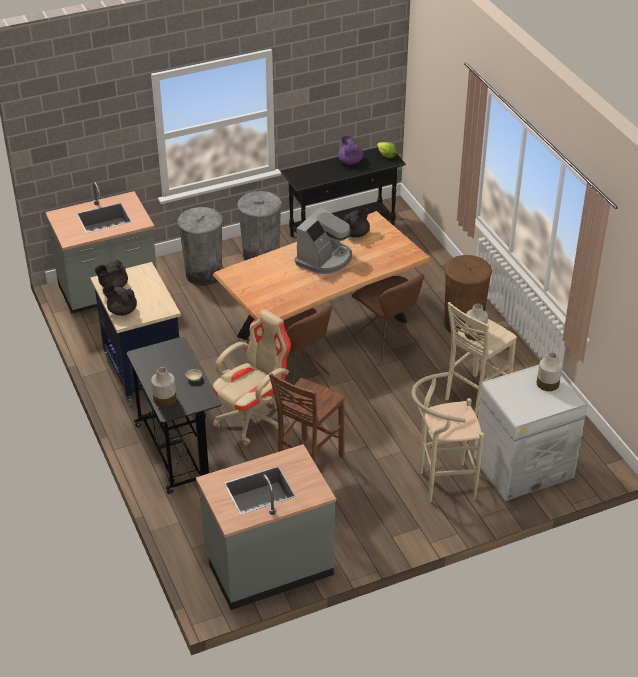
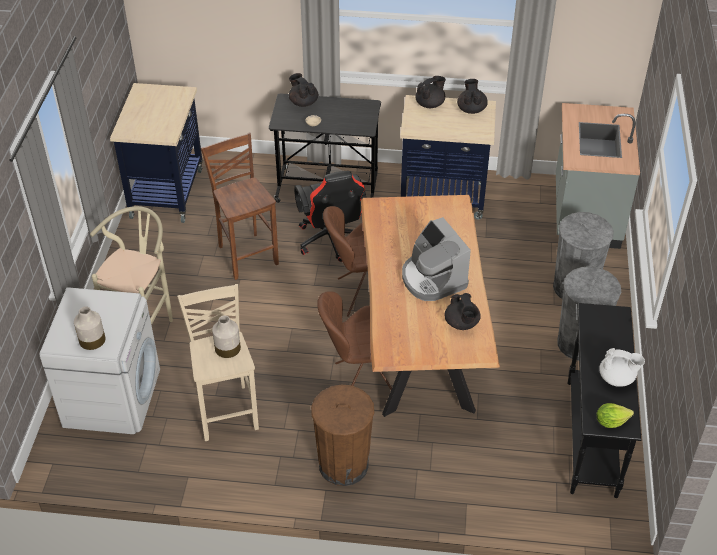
camera: 120 degrees right, 5 degrees up
beige vase [151,367,176,407] -> black teapot [289,73,318,107]
grey counter [196,444,336,610] -> blue cart [110,83,203,223]
beige office chair [213,310,291,446] -> black office chair [294,171,367,262]
purple teapot [338,135,364,165] -> white teapot [599,348,645,387]

